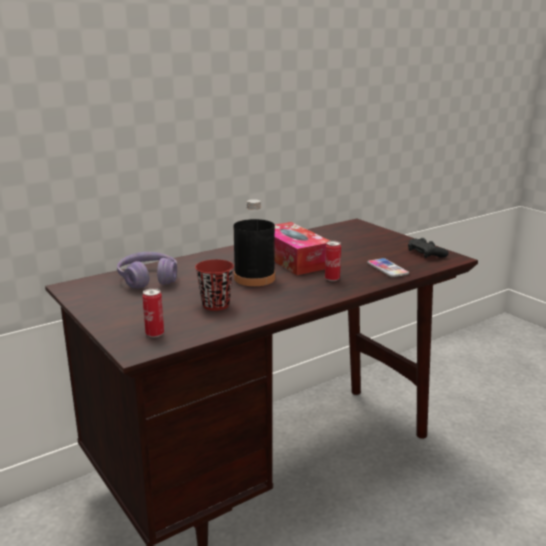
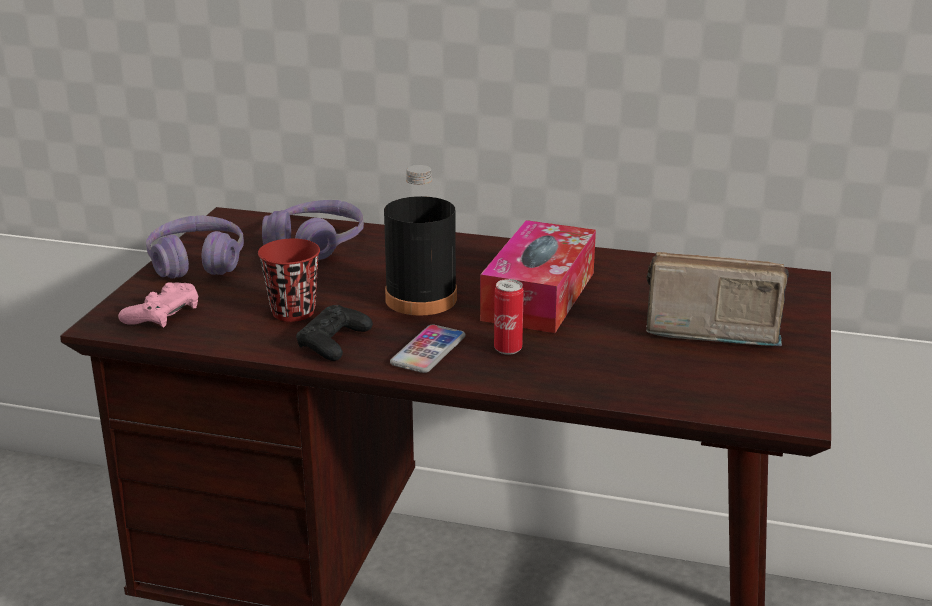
camera: 50 degrees right, 5 degrees up
can [142,288,164,338] -> pink game controller [118,282,199,328]
phone [367,258,409,277] -> phone moved to [390,325,465,373]
black game controller [408,238,449,258] -> black game controller moved to [296,305,373,361]
none -> purple headphones [146,215,244,279]
none -> radio [646,252,789,346]

